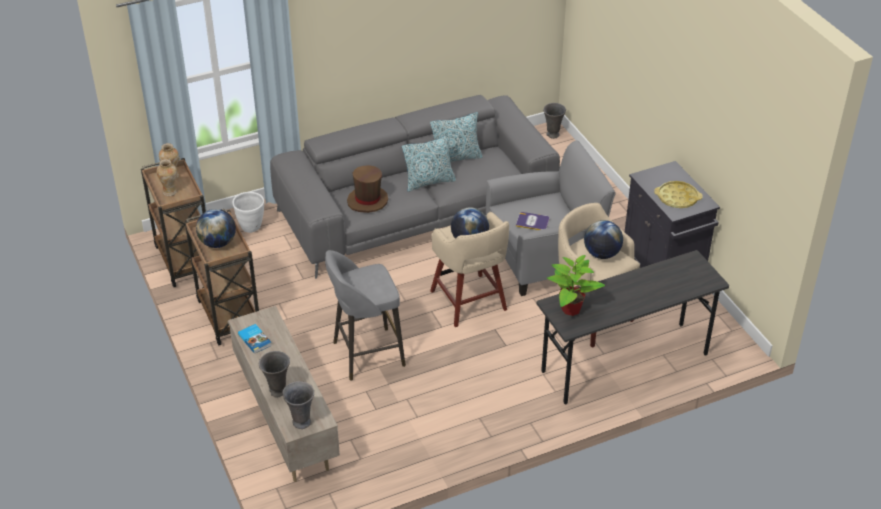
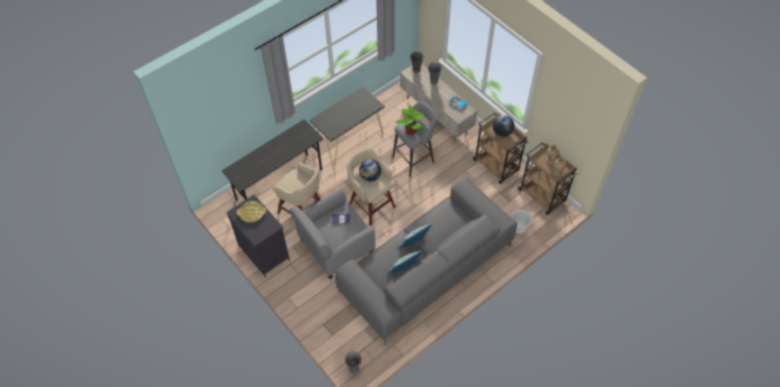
camera: 165 degrees right, 15 degrees up
brown hat [347,165,388,213] -> none
potted plant [547,255,605,316] -> potted plant moved to [395,105,425,135]
globe [584,220,623,259] -> none
none -> black console table [310,86,385,166]

